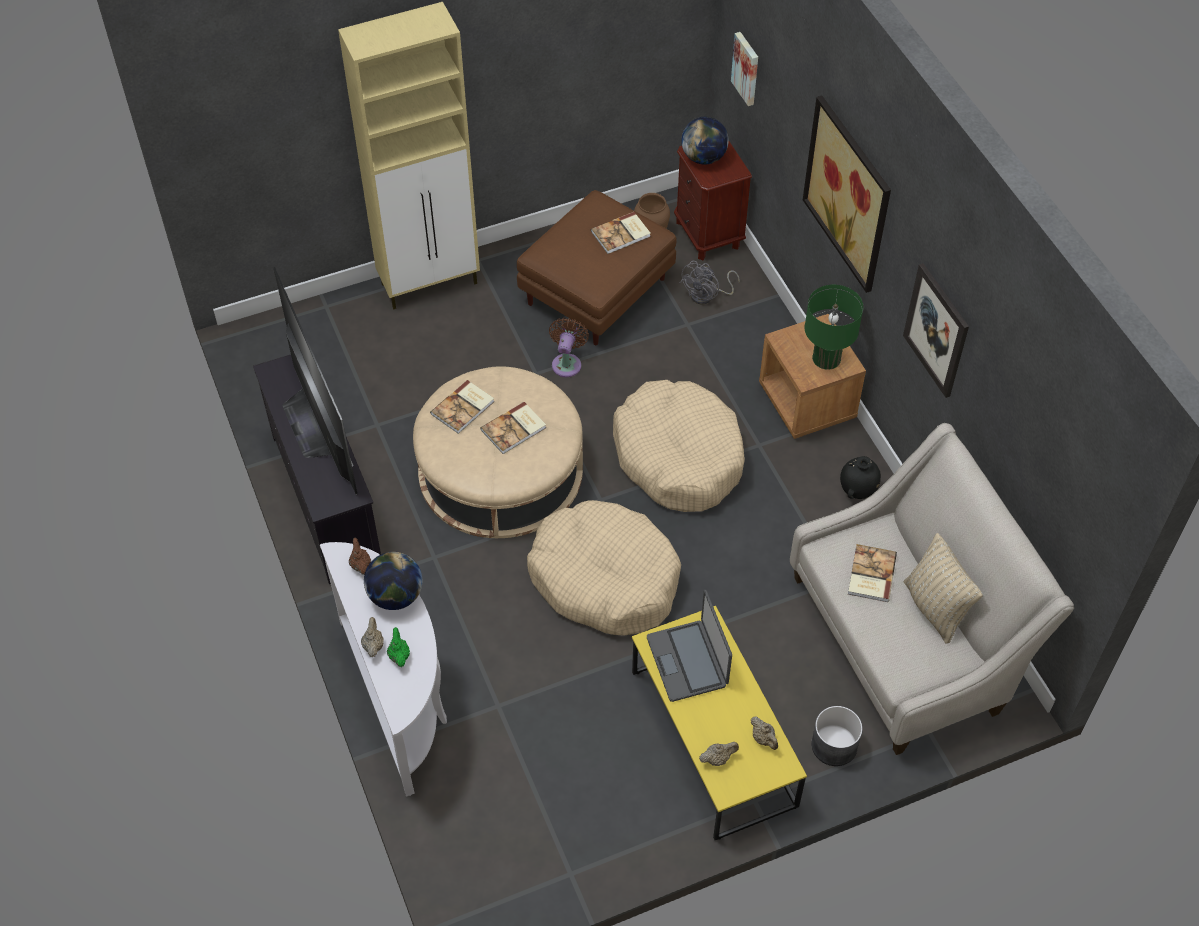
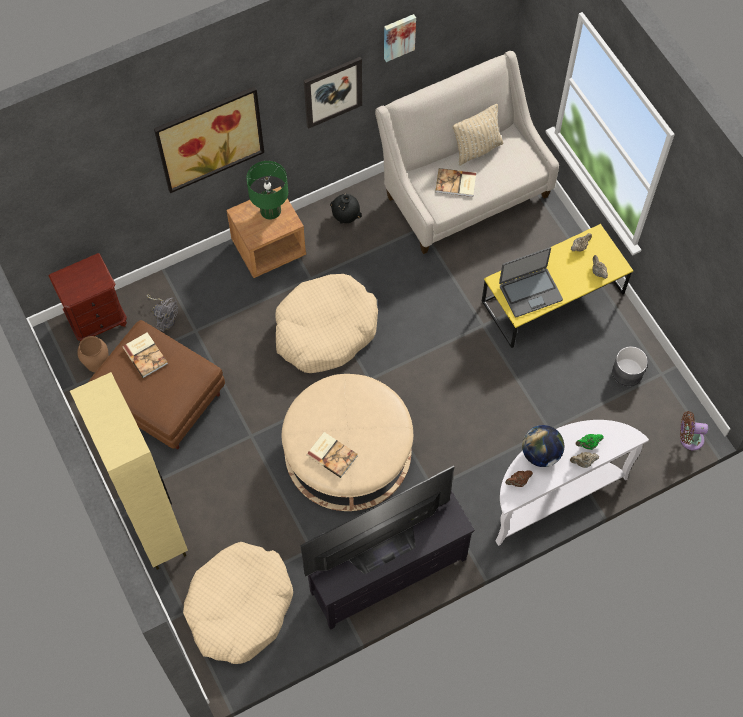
camera: 95 degrees left, 10 degrees up
book [480,402,546,454] -> none
beige dog bed [527,500,681,635] -> beige dog bed moved to [183,542,293,664]
brown fan [549,318,589,377] -> brown fan moved to [680,411,708,450]
globe [681,117,729,165] -> none
picture [731,32,758,106] -> picture moved to [384,14,416,62]
grey planter [811,706,863,766] -> grey planter moved to [612,346,648,386]

